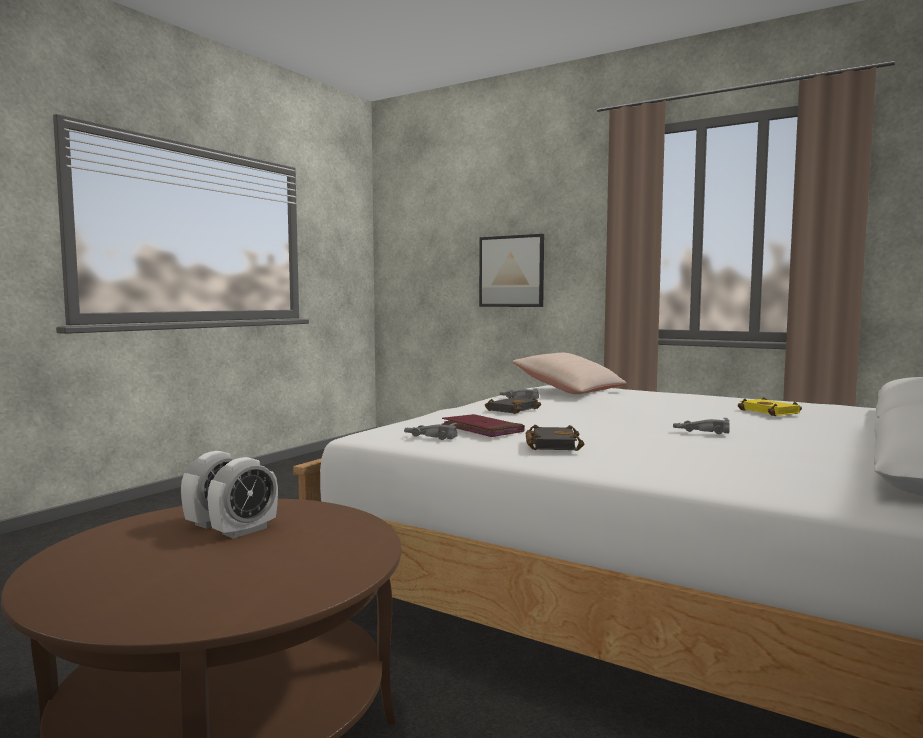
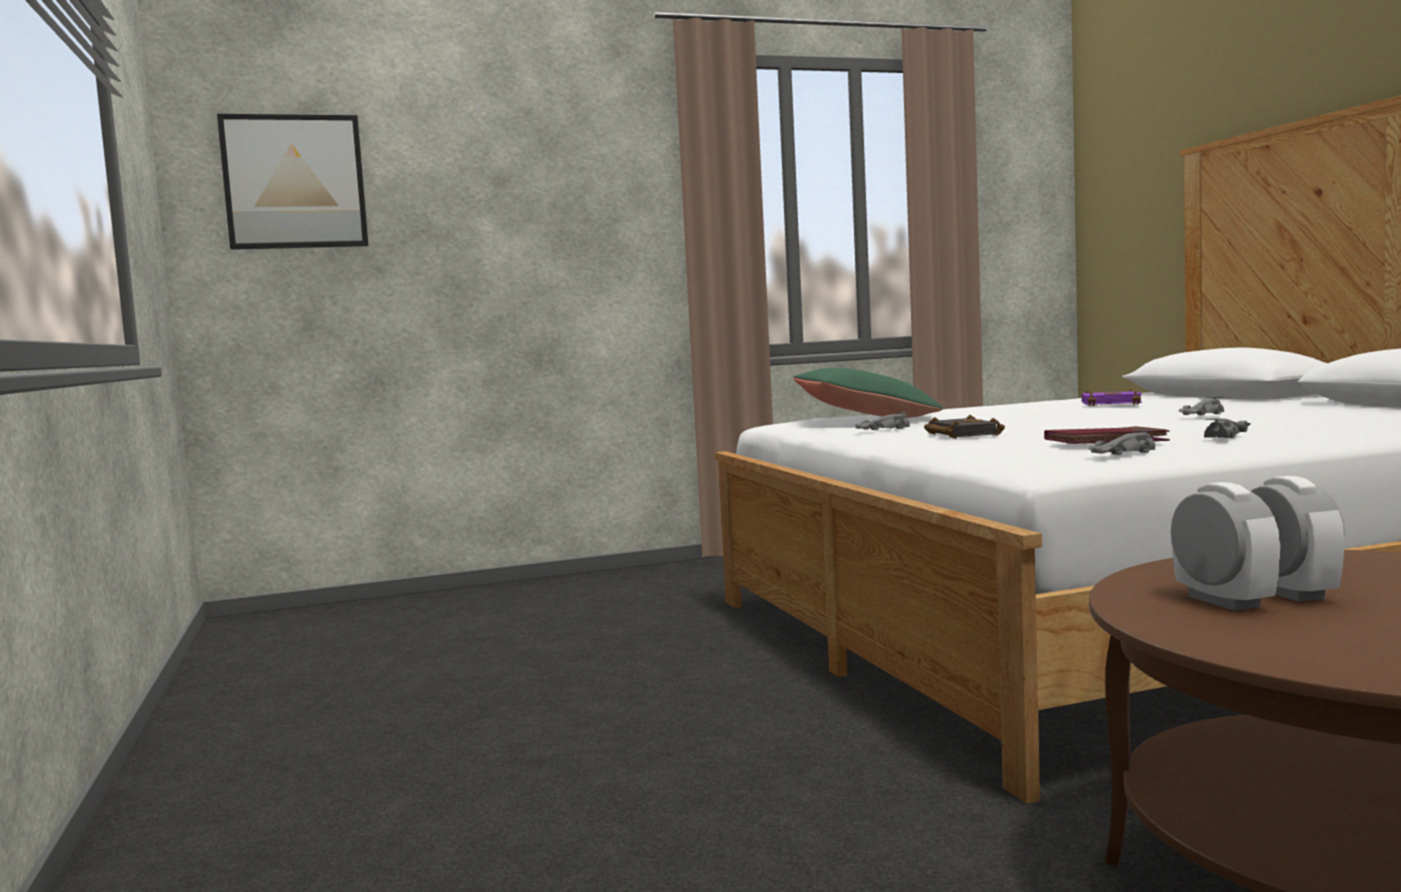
camera: 50 degrees left, 0 degrees up
picture [479,234,544,307] -> picture moved to [217,114,369,250]
beige pillow [512,353,627,394] -> green pillow [793,368,943,418]
black book [525,425,584,451] -> grey toy car [1204,418,1250,438]
yellow book [738,397,802,416] -> purple book [1082,389,1142,406]

